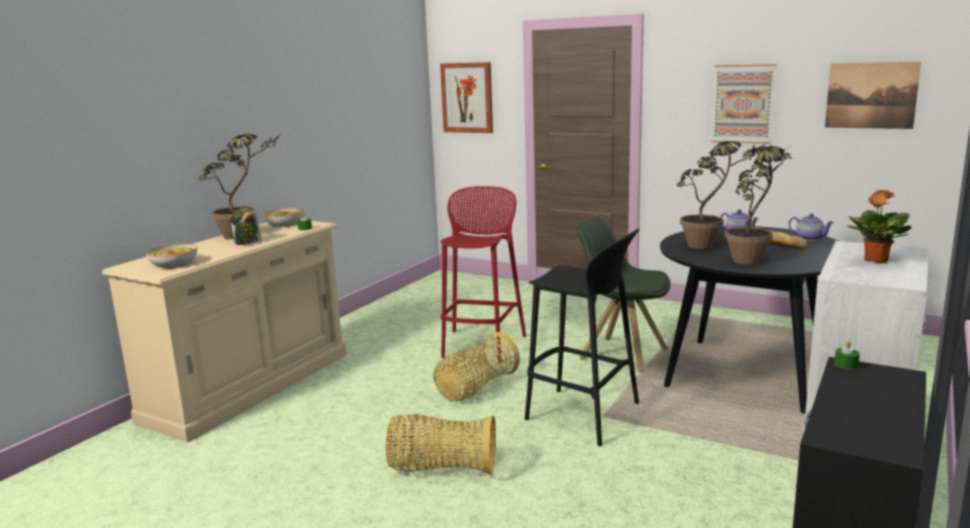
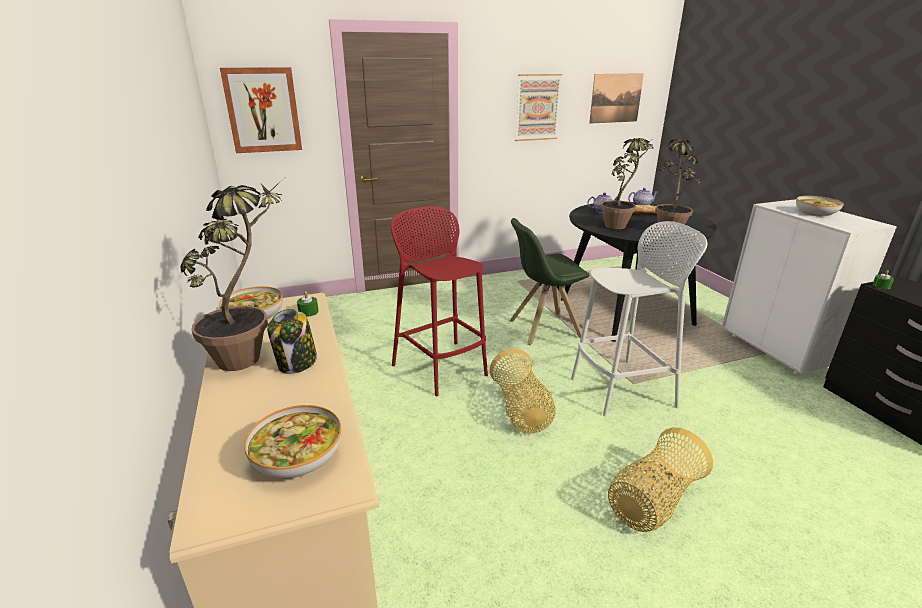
camera: 50 degrees left, 10 degrees up
black stool [525,228,640,446] -> white stool [571,221,708,416]
potted plant [847,189,911,263] -> bowl [796,196,844,217]

